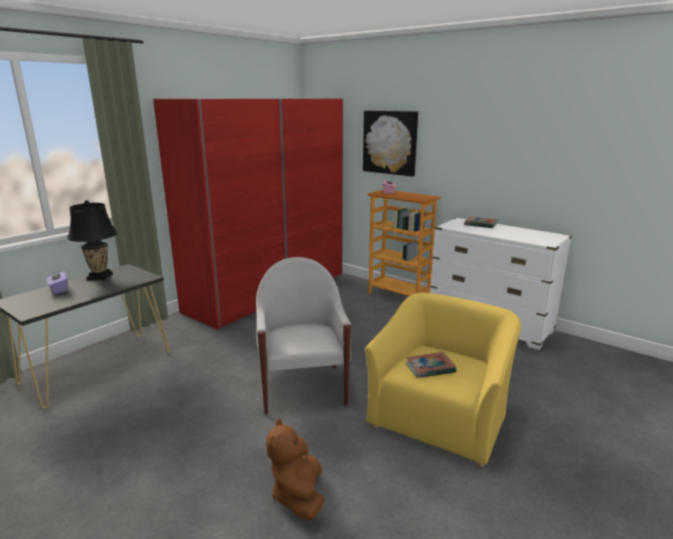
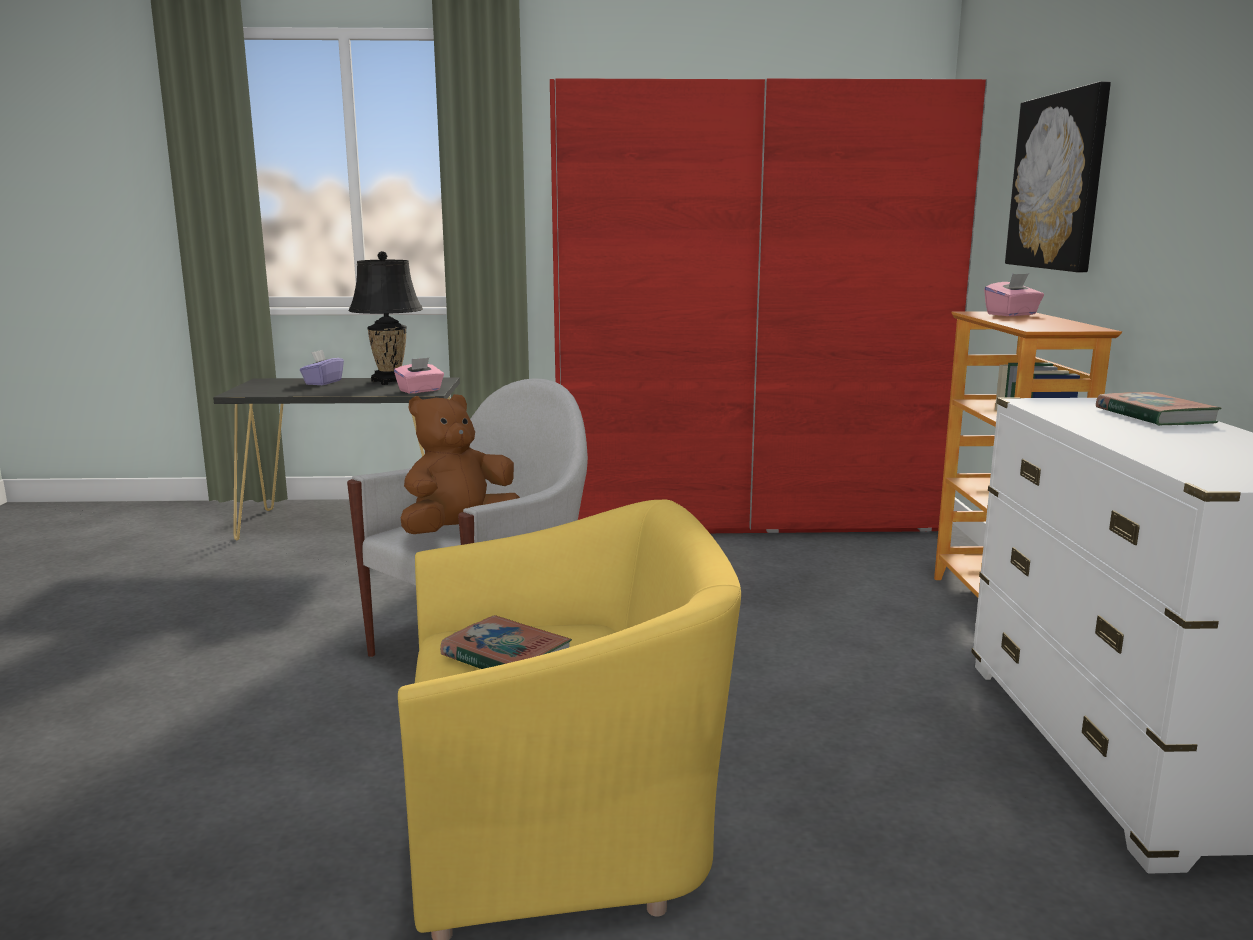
camera: 50 degrees right, 5 degrees down
brown plush toy [266,418,324,521] -> brown plush toy moved to [401,394,520,534]
none -> pink tissue box [394,358,444,394]

